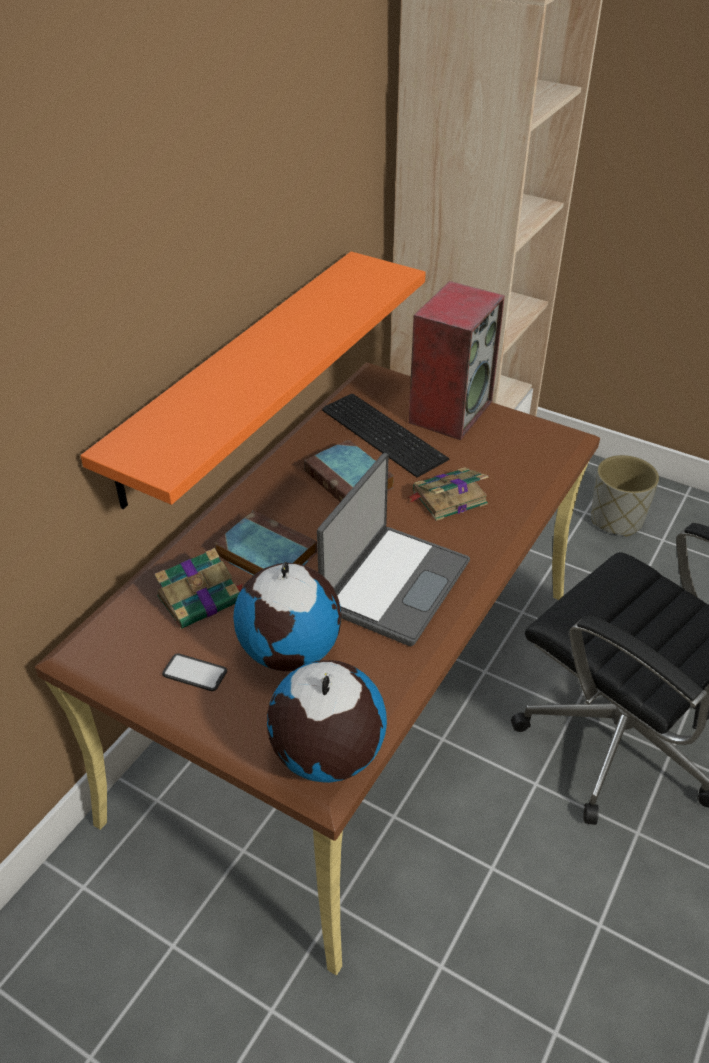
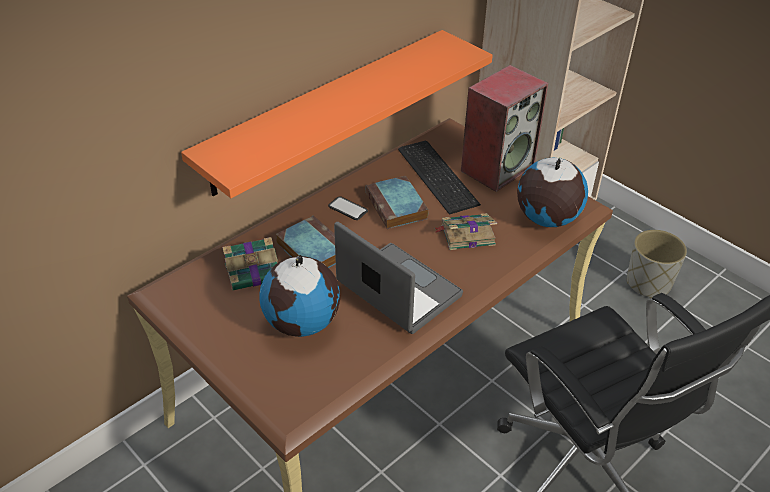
camera: 15 degrees right, 0 degrees up
phone [162,653,227,691] -> phone moved to [328,196,368,220]
globe [267,660,387,783] -> globe moved to [517,158,588,227]
laptop [317,453,470,647] -> laptop turned 90 degrees counterclockwise [334,222,463,334]

